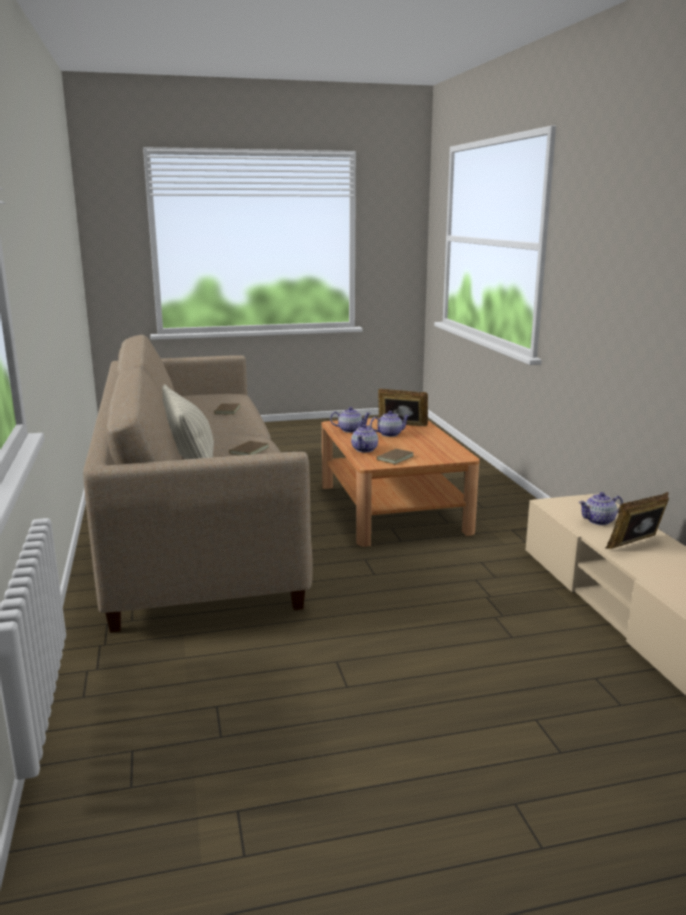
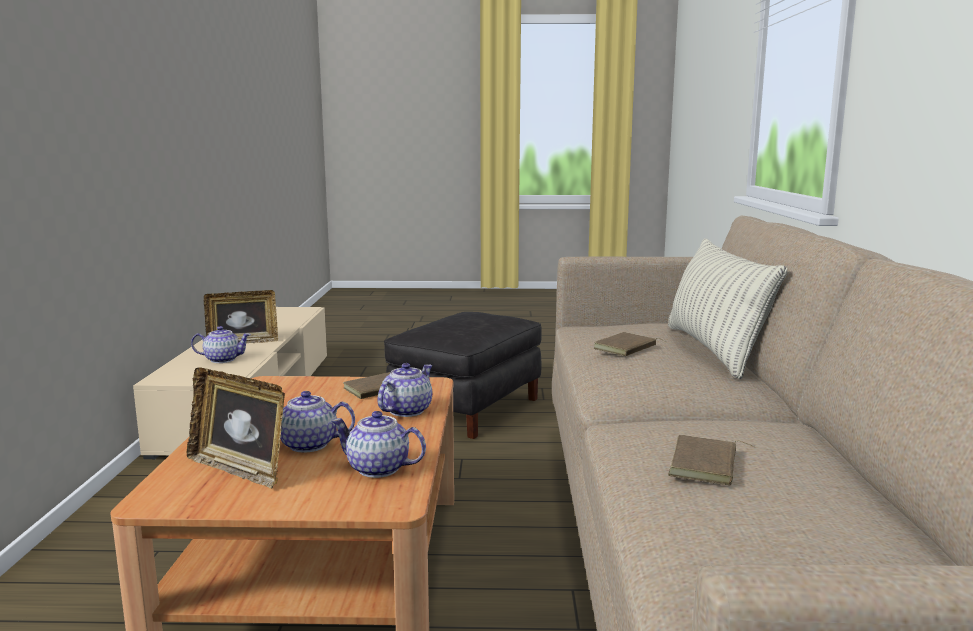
camera: 165 degrees left, 5 degrees down
none -> black ottoman [384,312,542,439]

